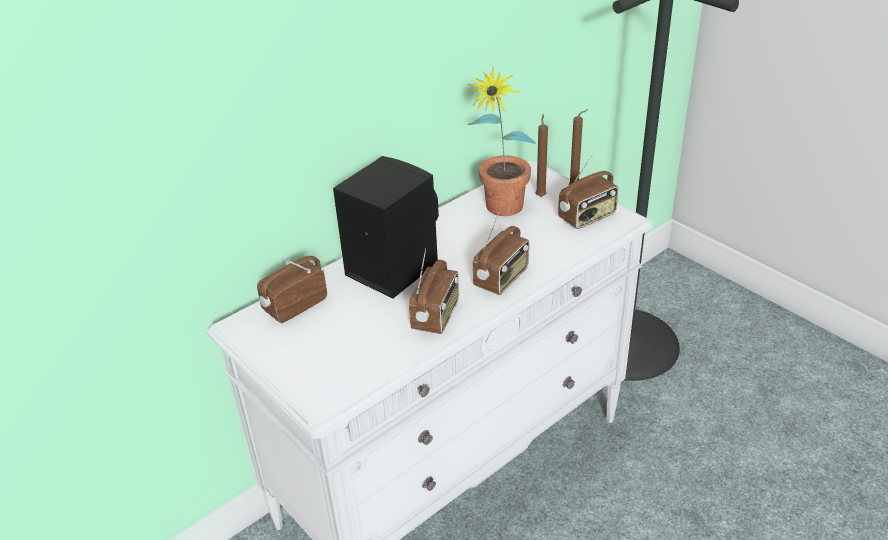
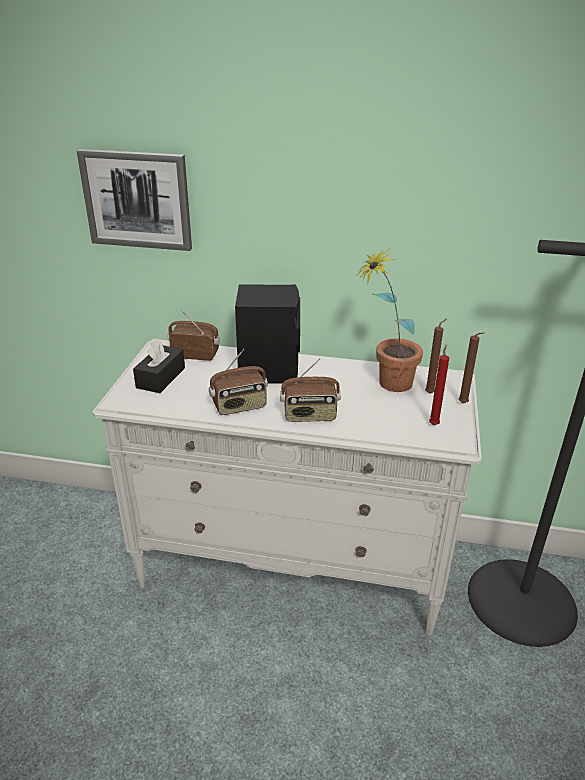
camera: 50 degrees right, 5 degrees down
radio [558,154,618,229] -> red candle [429,345,449,425]
none -> picture [77,149,192,251]
none -> black tissue box [133,338,185,393]

